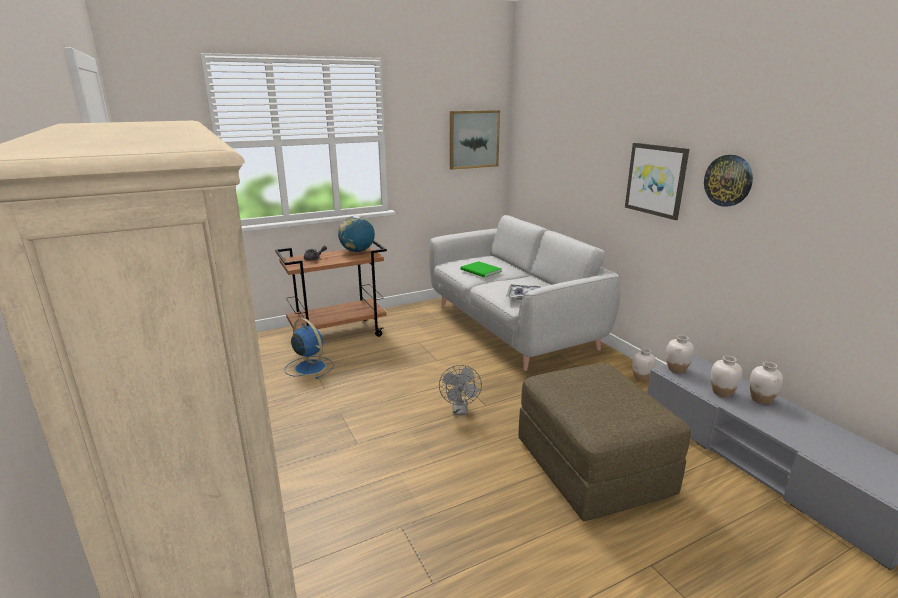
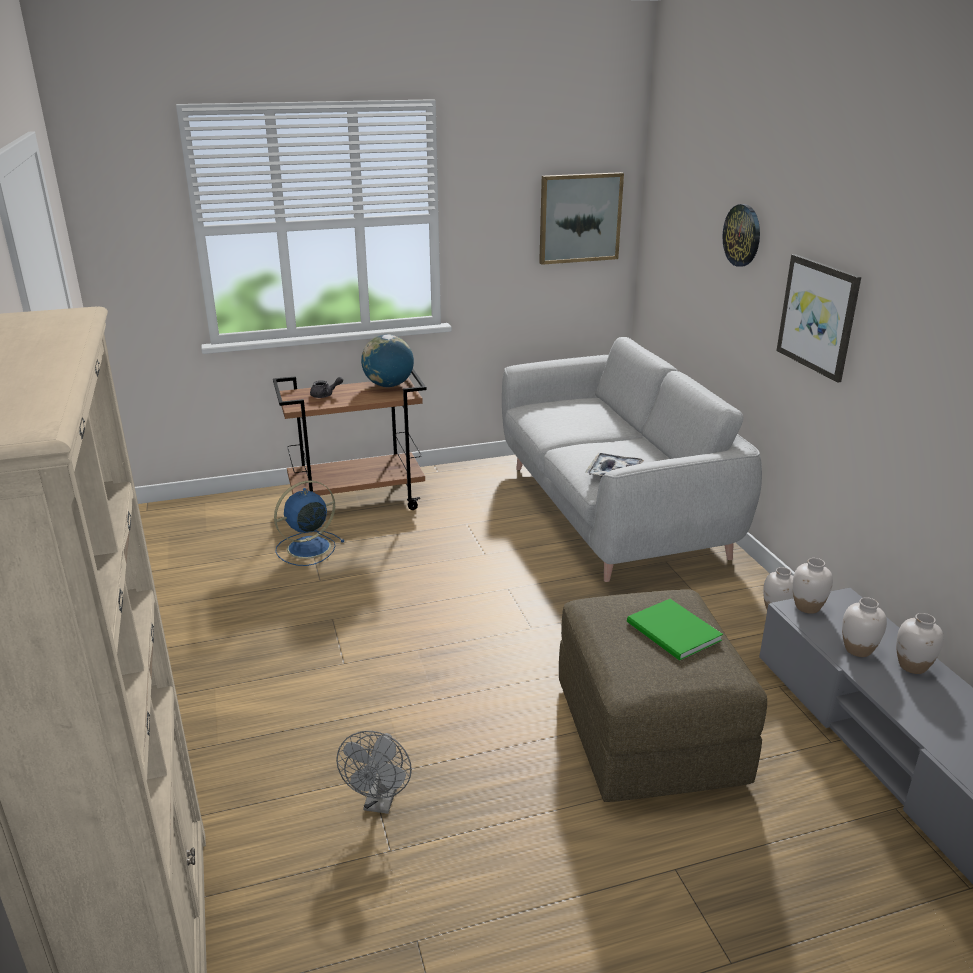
camera: 10 degrees right, 5 degrees up
blue fan [284,318,334,379] -> blue fan turned 90 degrees counterclockwise [274,480,345,566]
grey fan [439,365,482,415] -> grey fan moved to [336,731,412,814]
green book [461,261,502,278] -> green book moved to [627,599,723,661]
wall clock [704,155,753,207] -> wall clock moved to [723,204,760,267]

